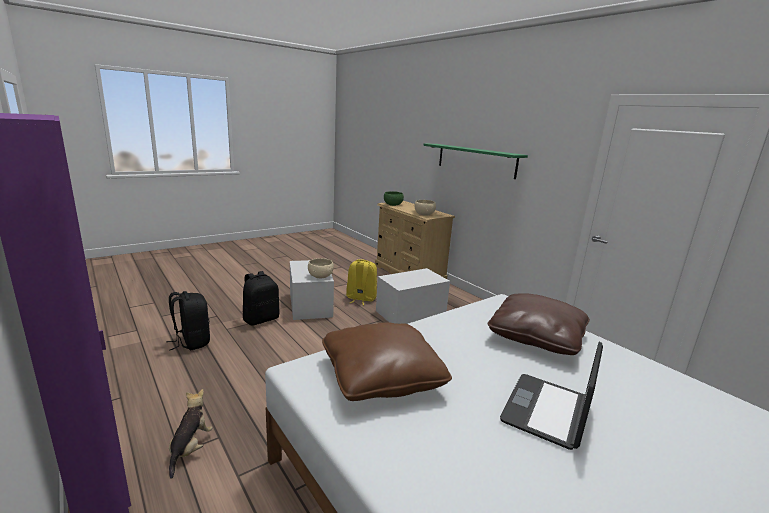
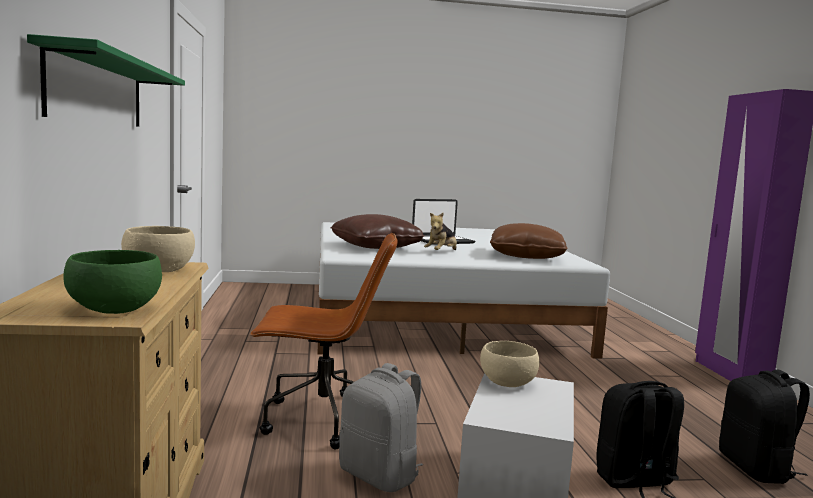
camera: 150 degrees left, 10 degrees down
plush toy [169,389,213,479] -> plush toy moved to [424,212,457,250]
yellow backpack [346,259,377,305] -> grey backpack [339,363,423,492]
white storage box [376,268,450,324] -> brown office chair [250,233,398,449]

